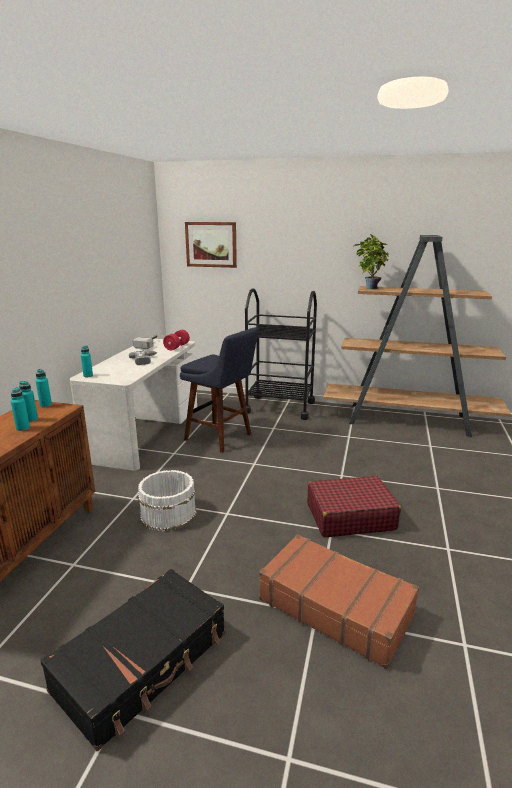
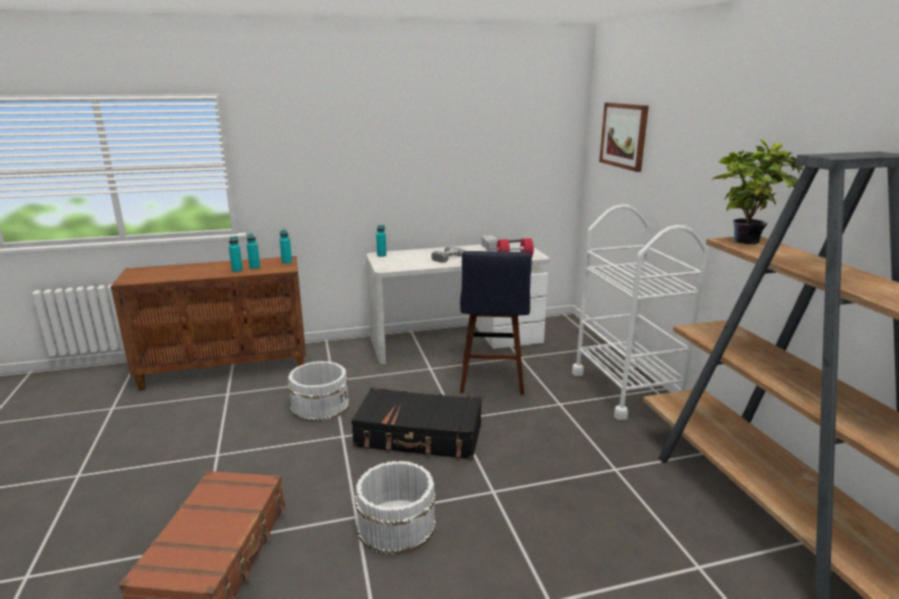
camera: 60 degrees right, 0 degrees up
black suitcase [41,569,225,751] -> black suitcase moved to [351,387,482,460]
black cart [245,288,317,420] -> white cart [572,204,708,420]
red suitcase [307,476,401,537] -> white bucket [355,461,436,555]

